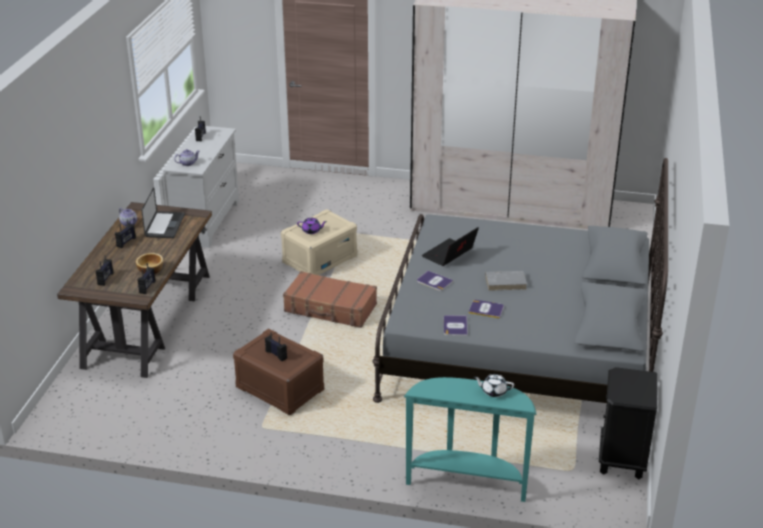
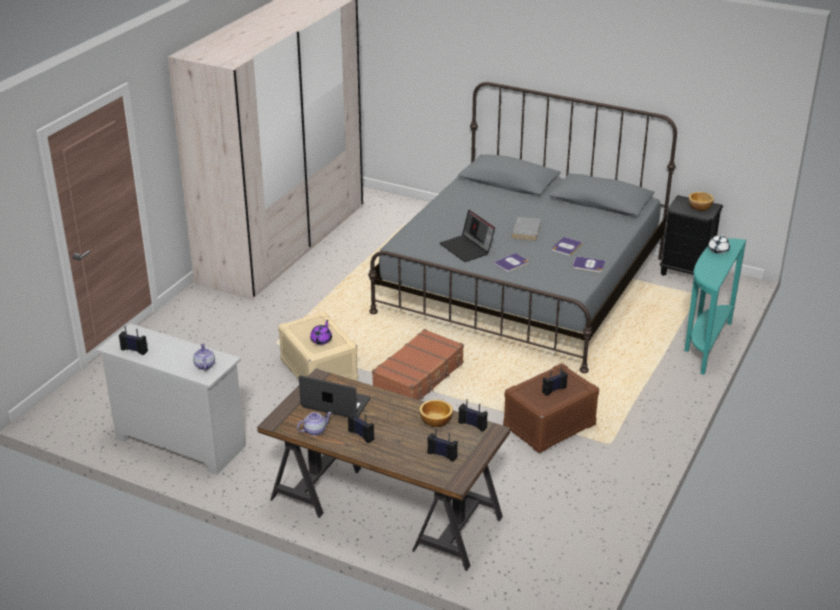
camera: 75 degrees left, 0 degrees up
none -> bowl [689,192,714,211]

